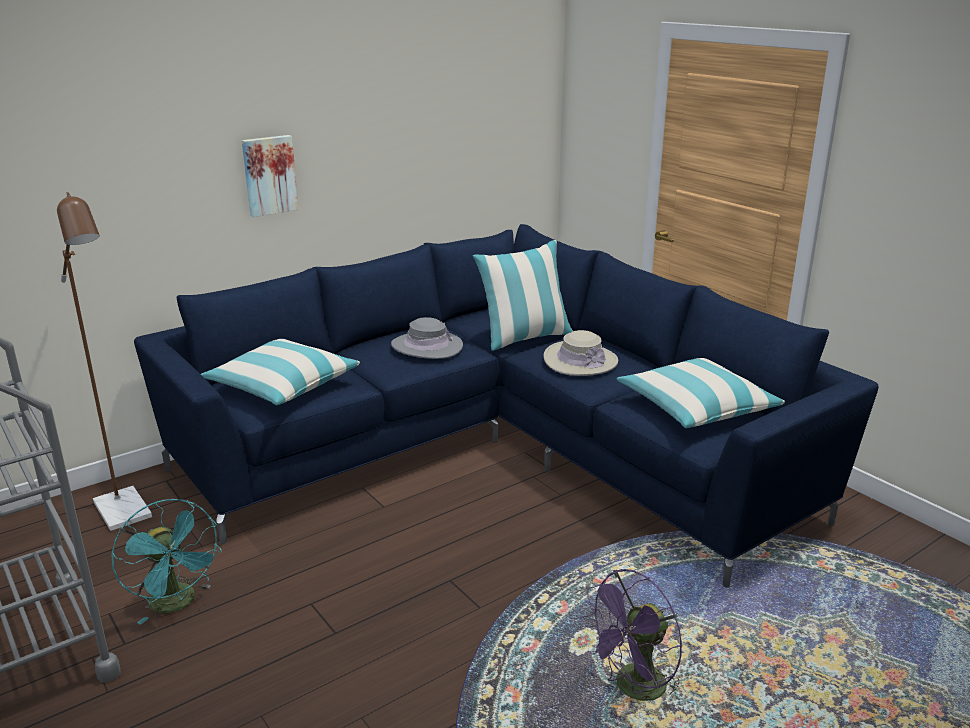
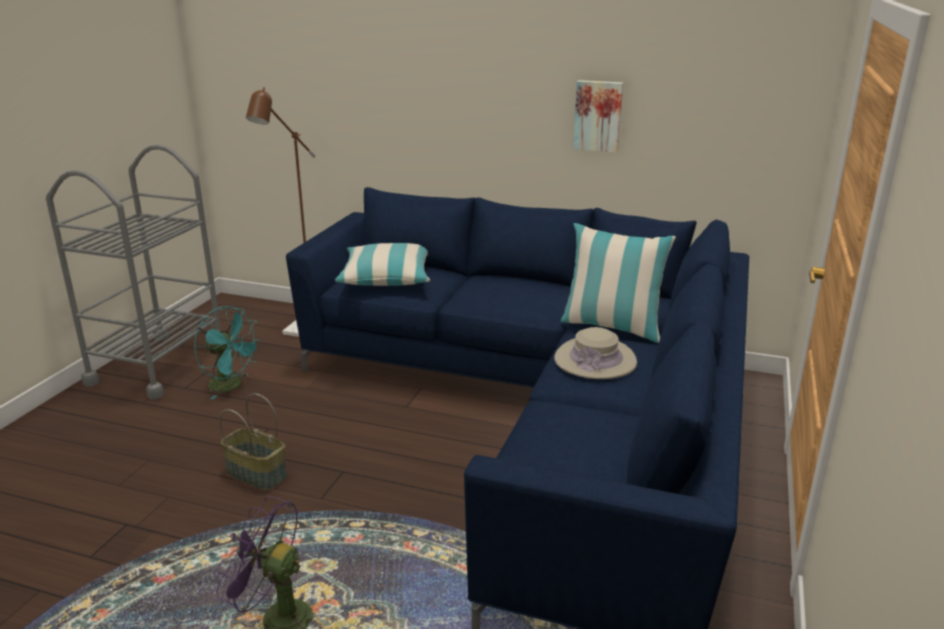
camera: 55 degrees right, 0 degrees up
turquoise fan [111,499,222,625] -> turquoise fan turned 75 degrees counterclockwise [194,306,262,399]
picture [242,135,299,217] -> picture moved to [573,80,623,153]
grey hat [391,317,463,359] -> none
pillow [617,358,785,428] -> none
none -> basket [219,394,287,490]

